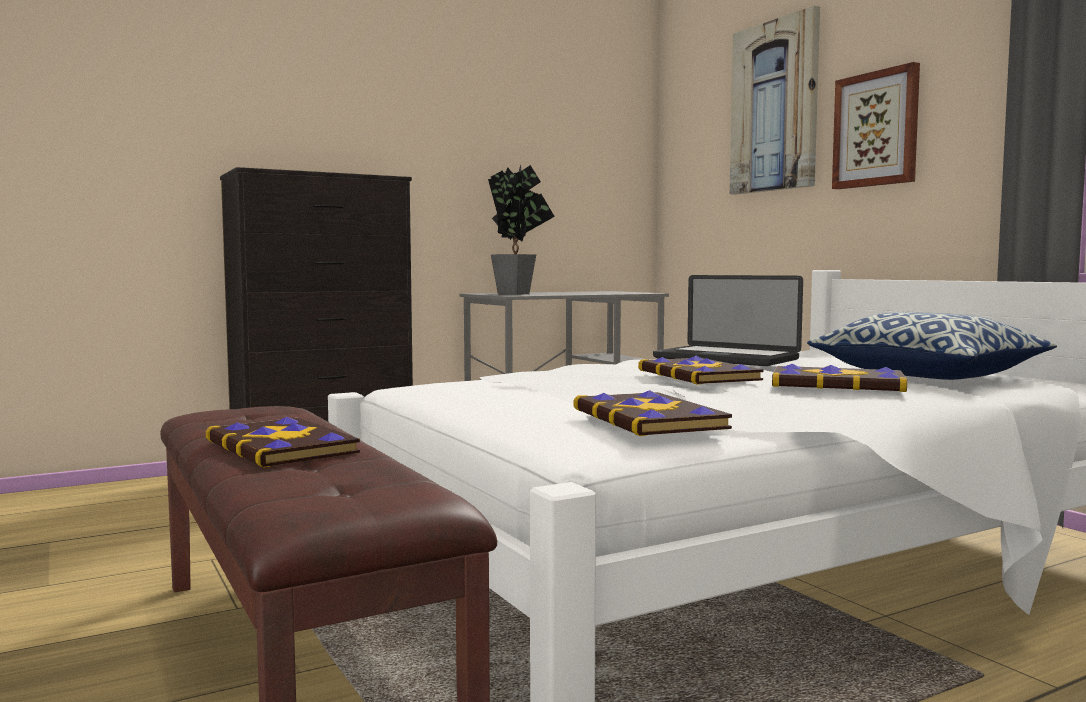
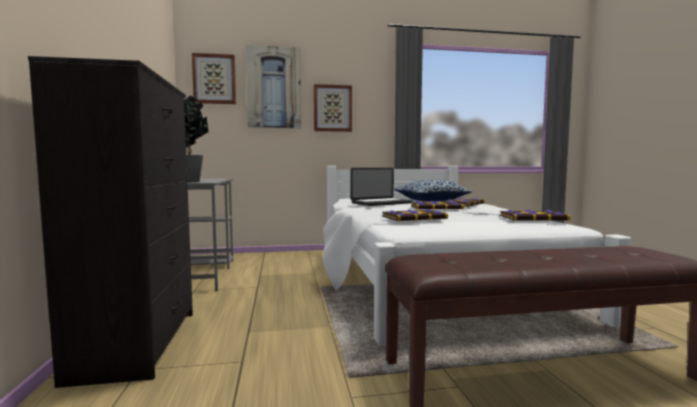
camera: 70 degrees left, 0 degrees up
book [206,417,360,468] -> book moved to [382,209,448,221]
none -> picture [192,53,236,104]

